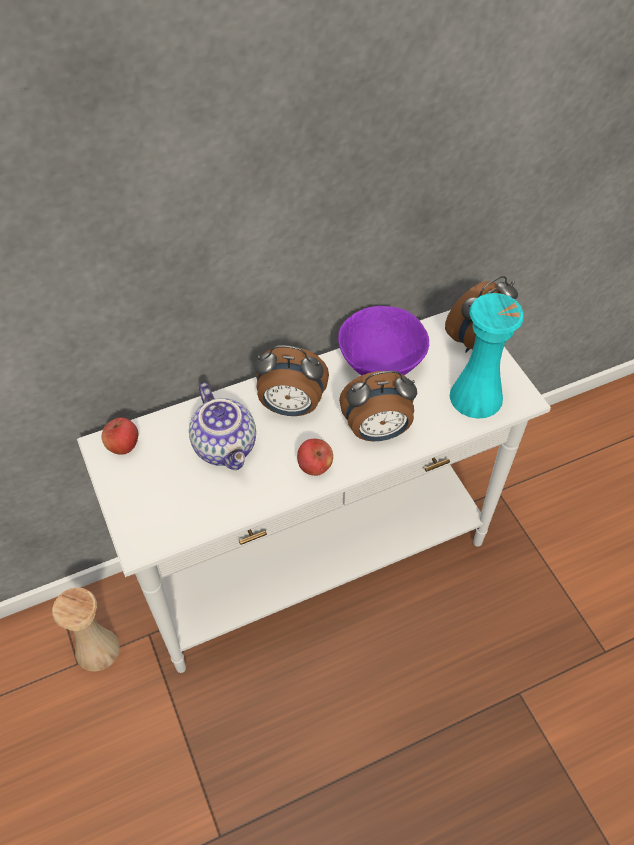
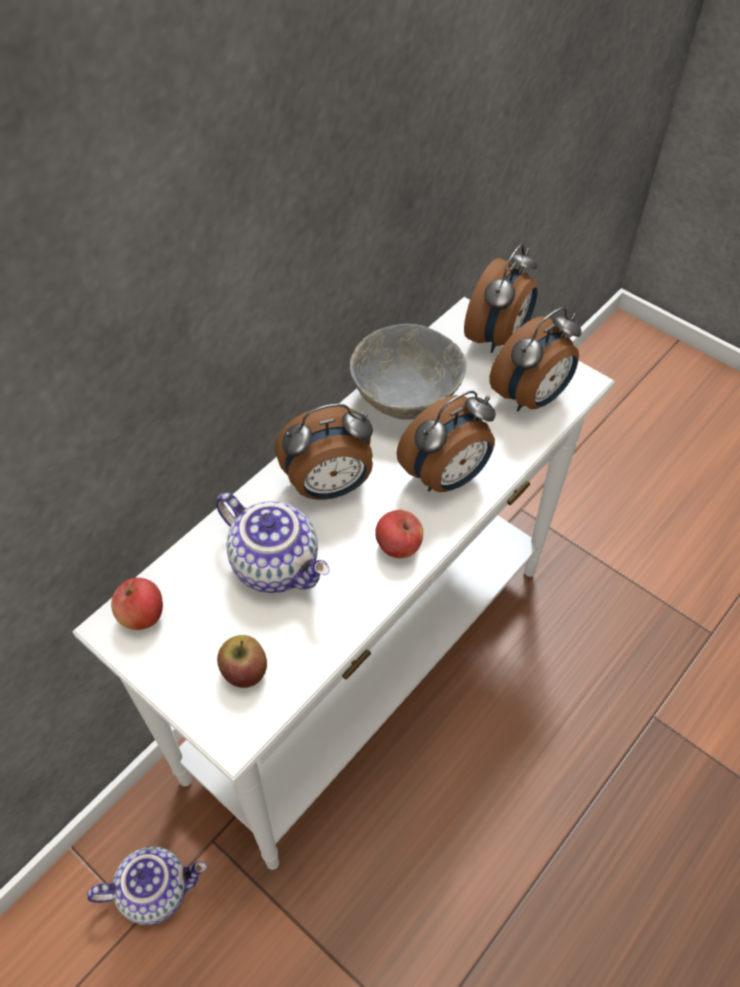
camera: 25 degrees left, 0 degrees up
beige vase [52,587,120,672] -> teapot [87,847,207,925]
purple bowl [338,306,429,376] -> grey bowl [350,324,467,420]
turquoise vase [450,293,524,419] -> alarm clock [490,307,582,411]
none -> apple [217,635,267,688]

